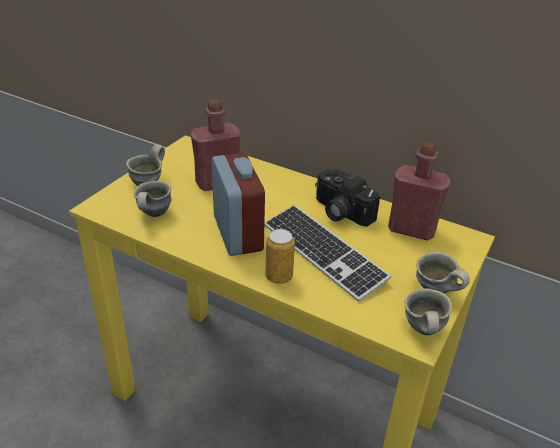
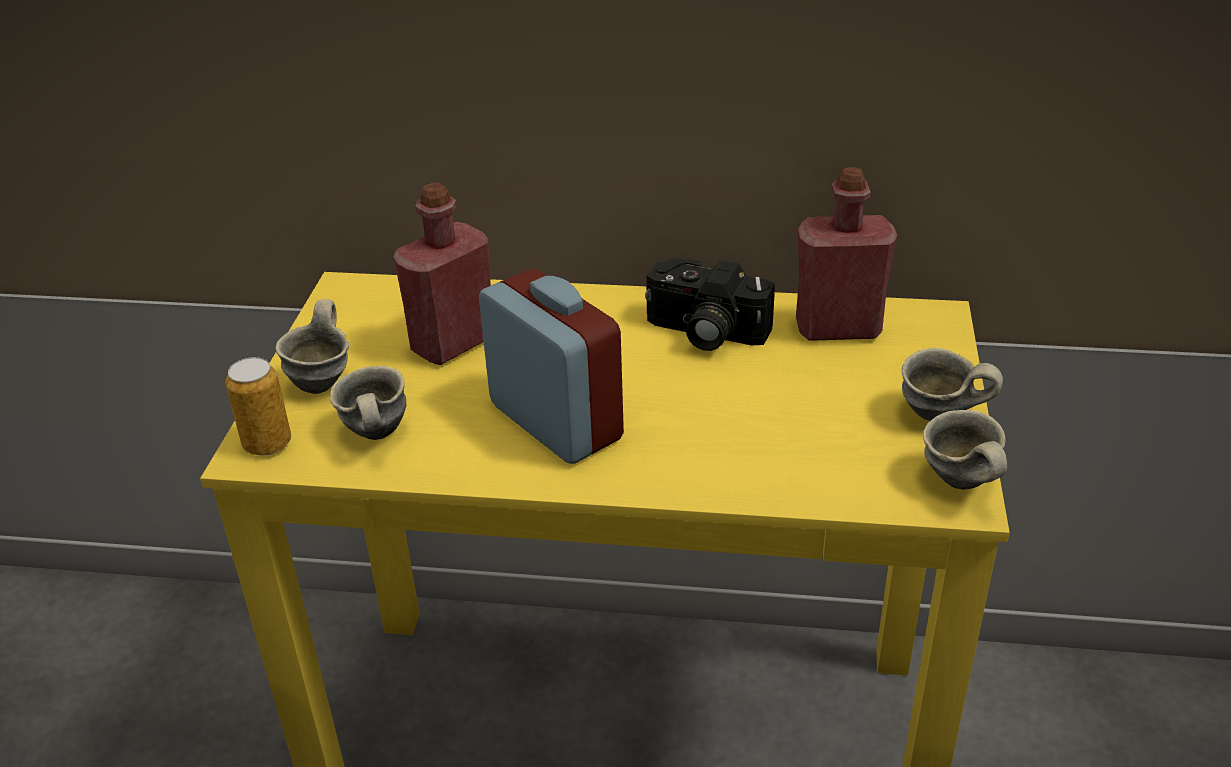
camera: 20 degrees left, 0 degrees up
keyboard [264,205,391,302] -> none
can [265,229,295,284] -> can moved to [225,357,291,456]

